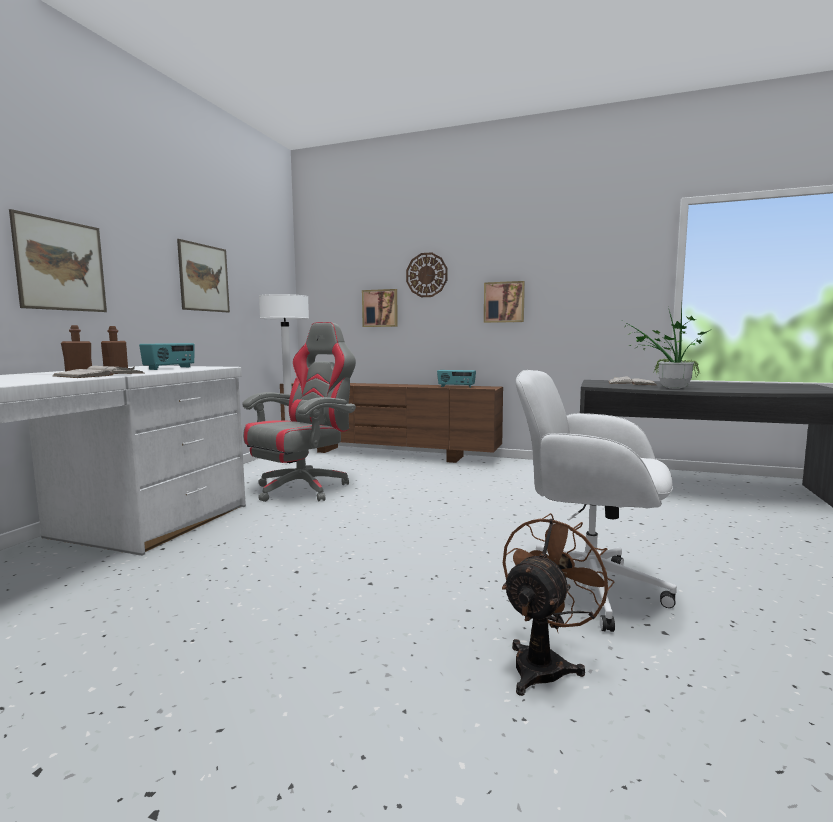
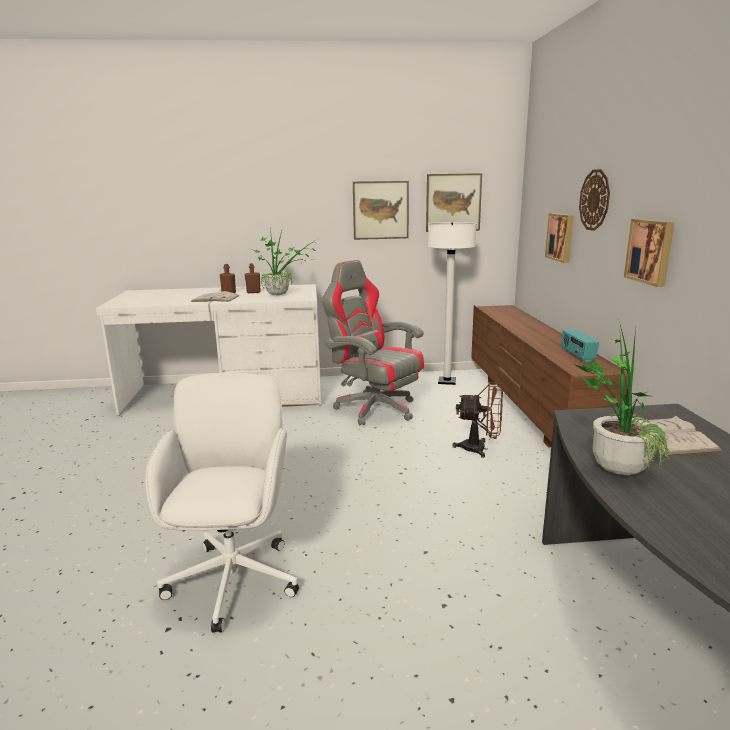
camera: 65 degrees right, 10 degrees up
picture [9,209,107,312] -> picture moved to [426,173,482,232]
radio [139,343,195,370] -> potted plant [253,227,319,295]
grey office chair [242,322,356,502] -> grey office chair turned 150 degrees counterclockwise [322,260,424,426]
brown fan [502,513,614,696] -> brown fan moved to [452,382,503,458]

